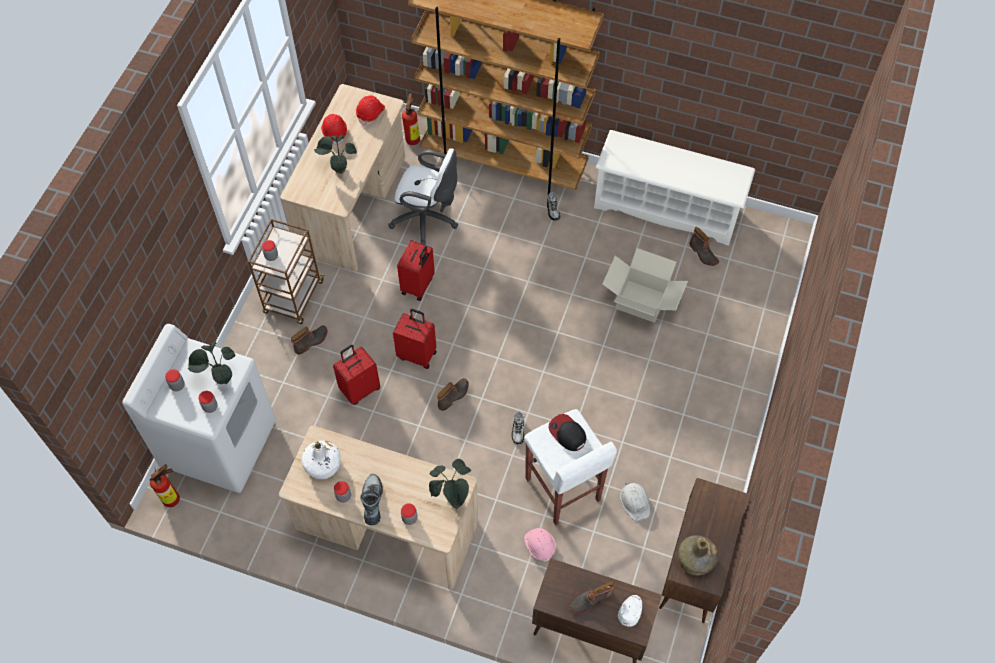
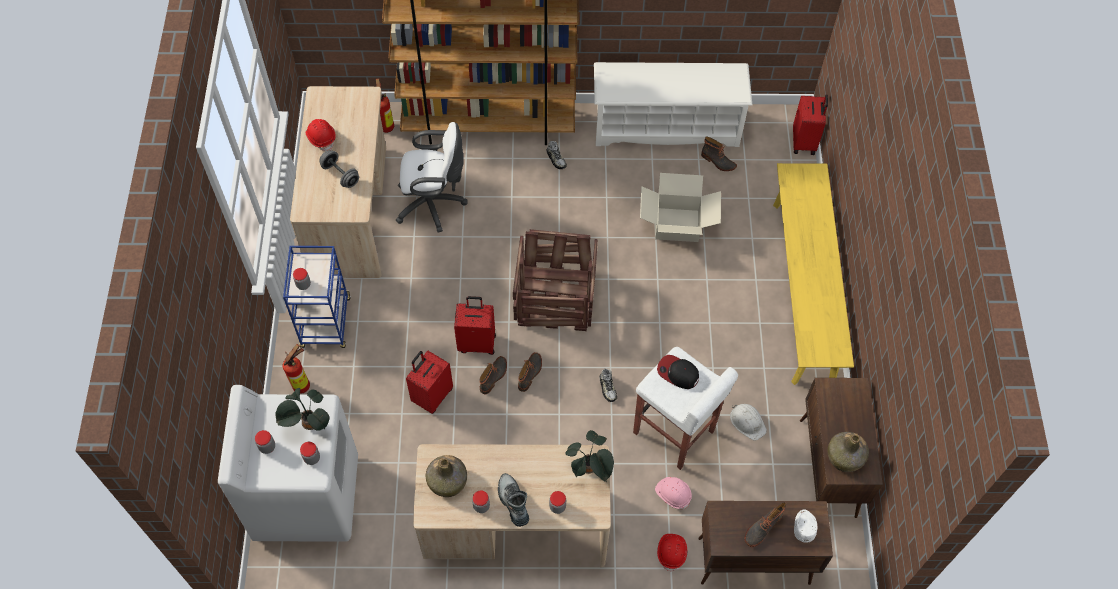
camera: 20 degrees left, 0 degrees up
fire extinguisher [149,464,180,507] -> fire extinguisher moved to [283,344,310,394]
brown cart [248,219,324,324] -> blue cart [283,246,351,348]
boot [291,325,328,354] -> boot moved to [480,356,507,394]
white bottle [302,441,341,479] -> green bottle [426,455,467,497]
potted plant [314,135,357,174] -> grey dumbbell [319,150,359,188]
red hard hat [356,96,385,126] -> red hard hat moved to [657,534,687,572]
red suitcase [397,240,435,301] -> red suitcase moved to [793,94,828,155]
none -> crate [513,229,598,331]
none -> yellow bench [773,163,854,385]

